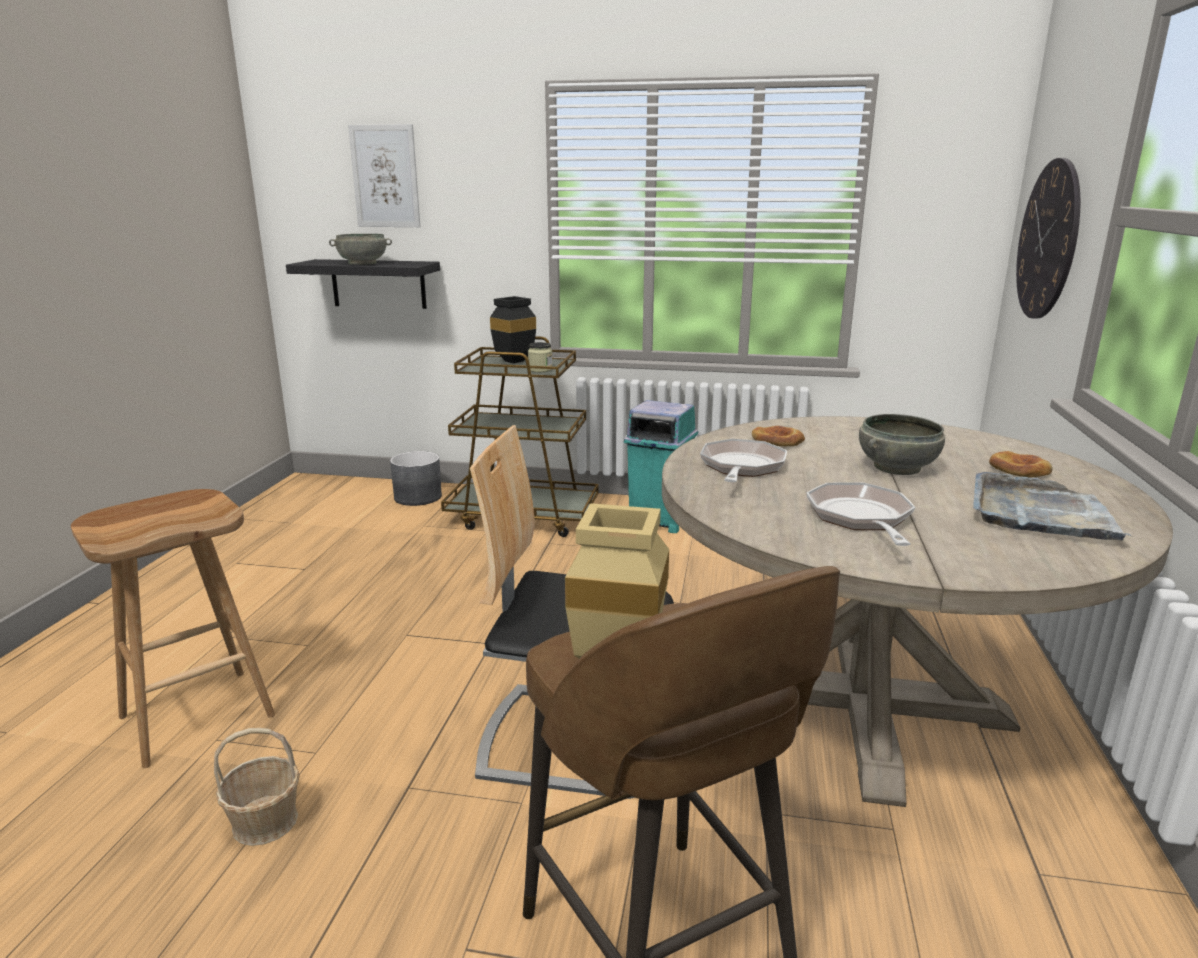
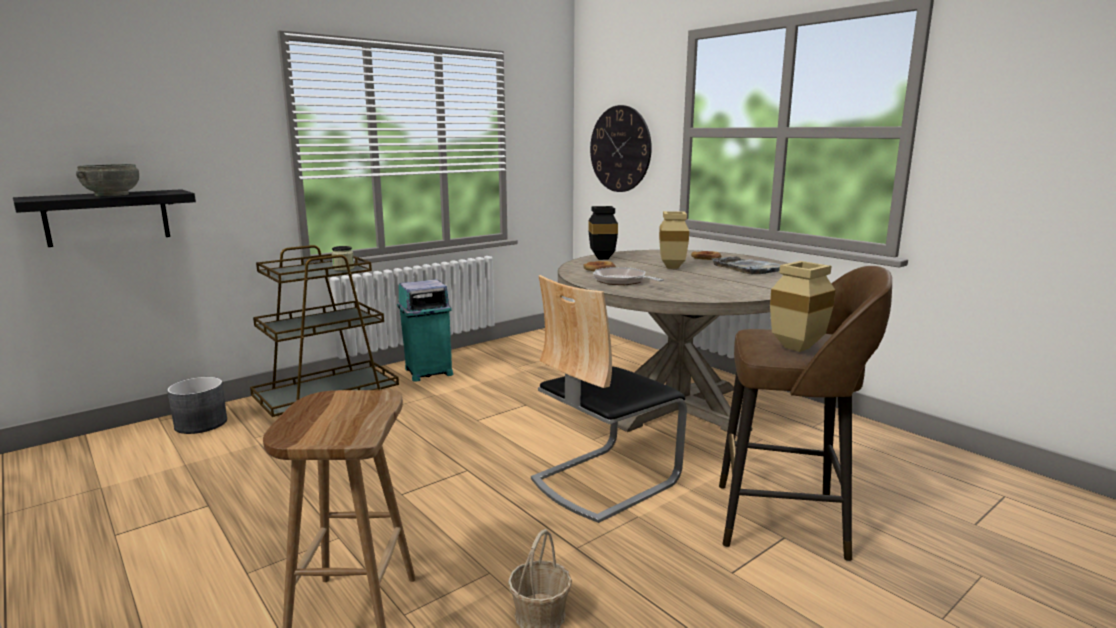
camera: 50 degrees left, 5 degrees down
picture [348,124,420,227] -> none
black vase [490,296,536,363] -> black vase moved to [588,206,618,260]
frying pan [807,482,915,546] -> none
grey bowl [859,414,945,475] -> beige vase [659,211,689,269]

